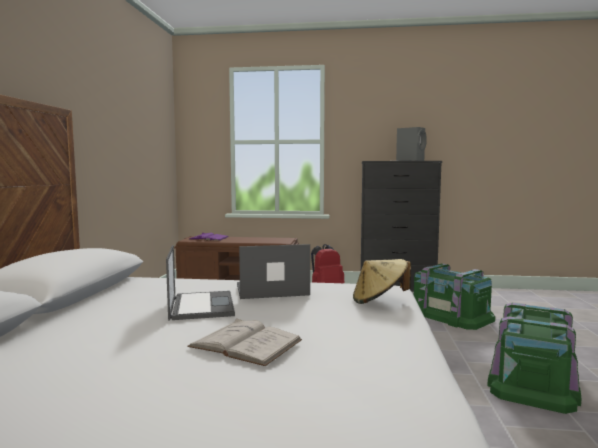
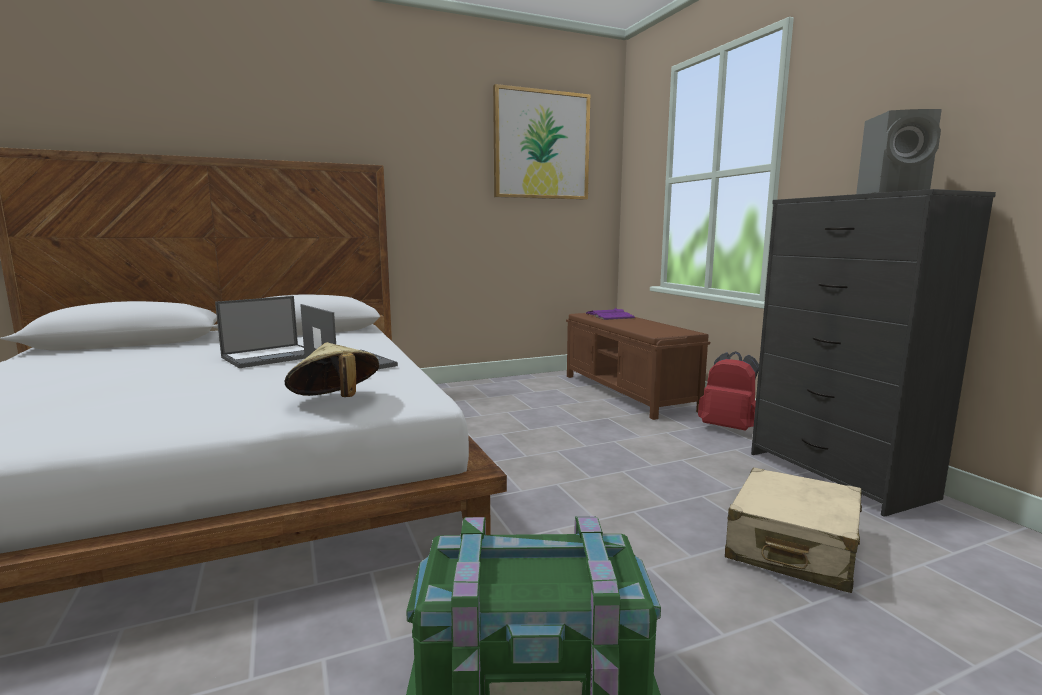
camera: 60 degrees right, 5 degrees up
white book [187,318,302,366] -> none
green storage box [414,263,495,330] -> beige suitcase [725,467,862,593]
none -> picture [493,84,590,200]

